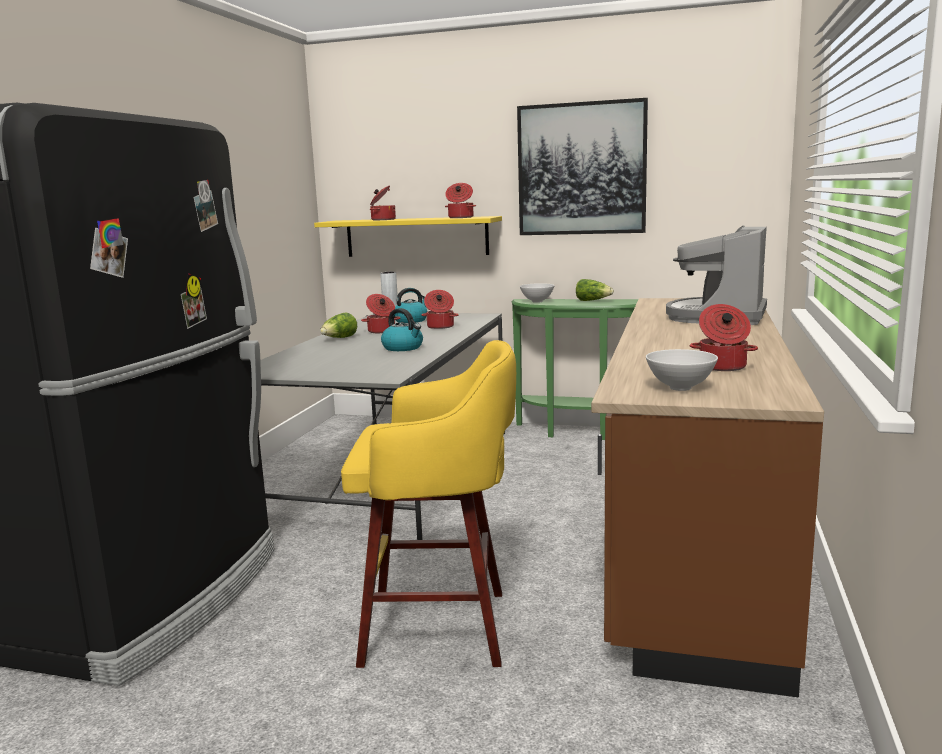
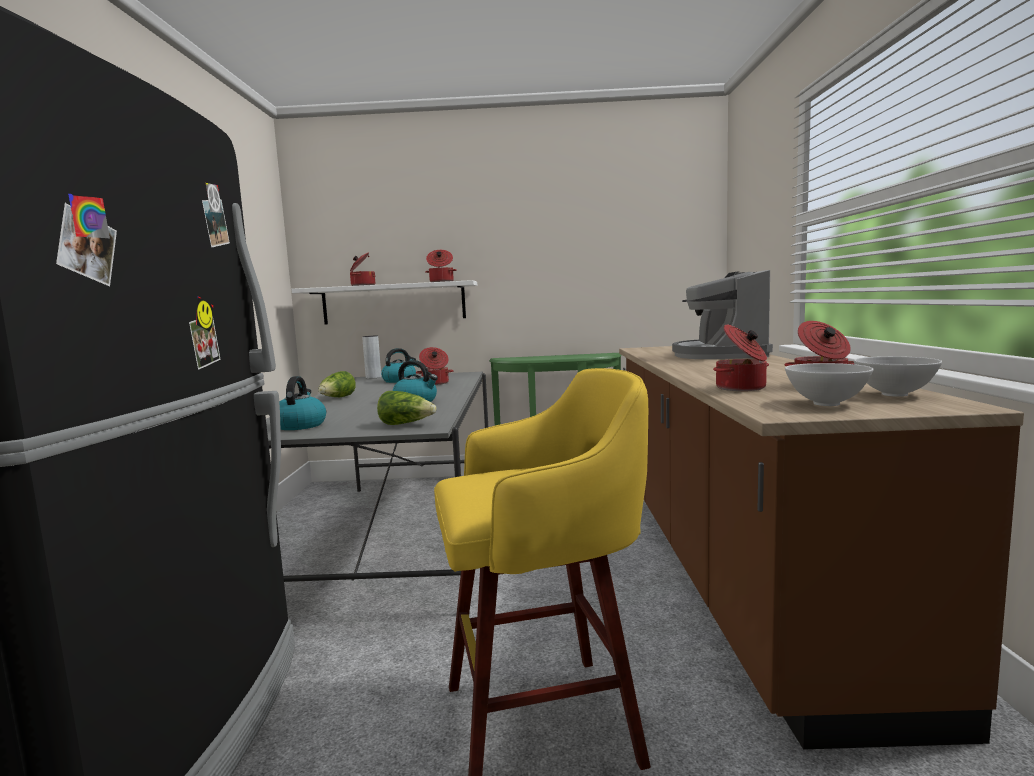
camera: 15 degrees left, 5 degrees down
yellow shelf [314,216,502,257] -> white shelf [291,280,477,324]
cooking pot [361,294,400,333] -> cooking pot moved to [713,325,769,391]
picture [517,98,648,235] -> none
white bowl [520,283,555,303] -> white bowl moved to [854,356,942,397]
lettuce [576,279,614,301] -> lettuce moved to [377,391,437,425]
none -> kettle [279,376,326,430]

